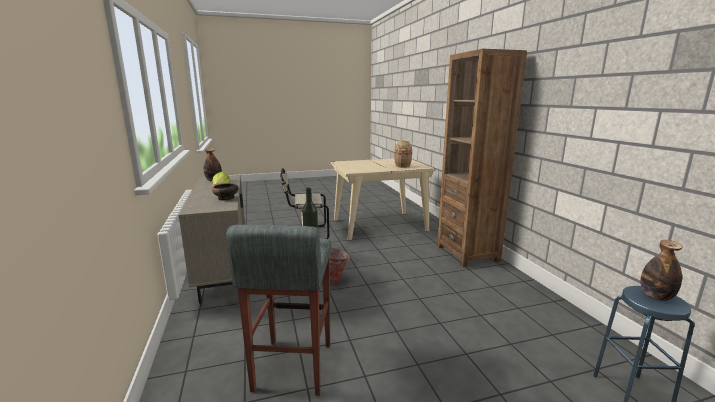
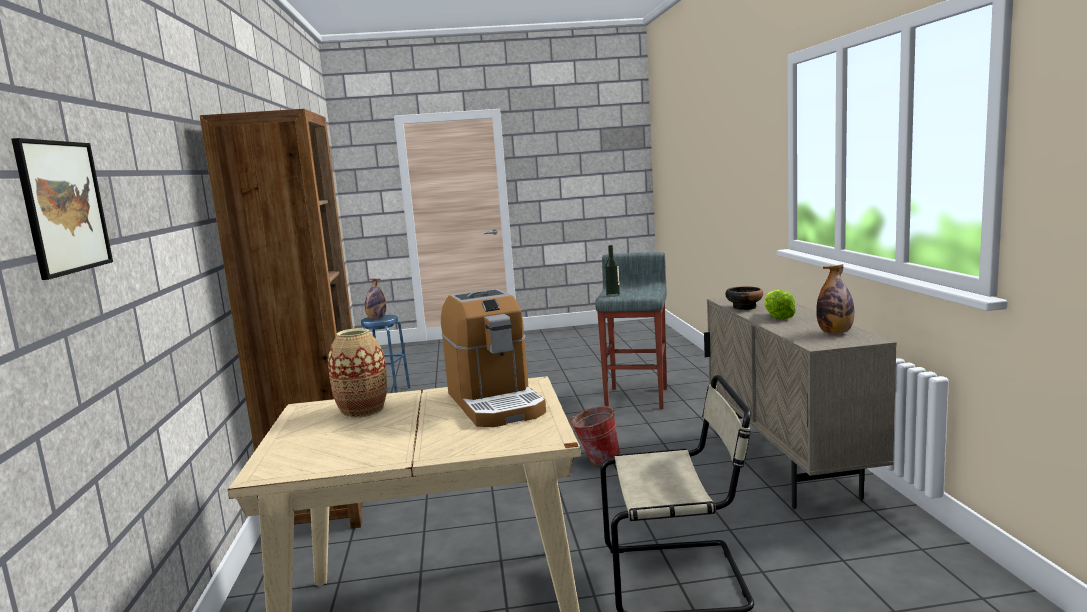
camera: 170 degrees left, 5 degrees down
none -> picture [11,138,113,280]
none -> coffee machine [441,289,546,427]

